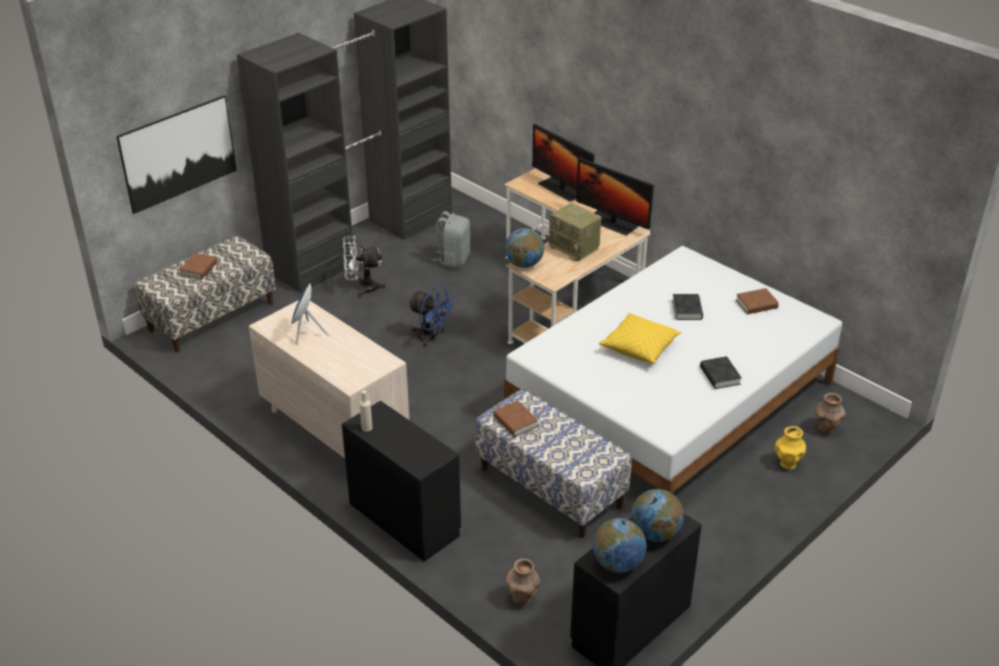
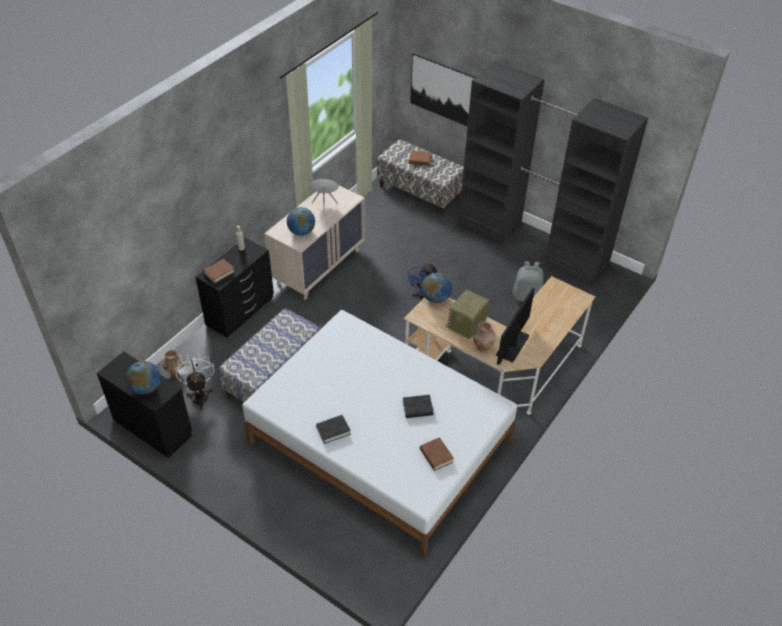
camera: 80 degrees right, 10 degrees up
white fan [343,236,386,297] -> white fan moved to [175,353,214,410]
brown book [493,400,538,437] -> brown book moved to [203,259,235,283]
monitor [532,124,595,202] -> none
globe [593,518,647,573] -> globe moved to [287,207,315,236]
yellow pillow [599,313,681,364] -> none
yellow vase [775,426,806,470] -> none
brown vase [816,393,845,434] -> brown vase moved to [473,321,495,352]

